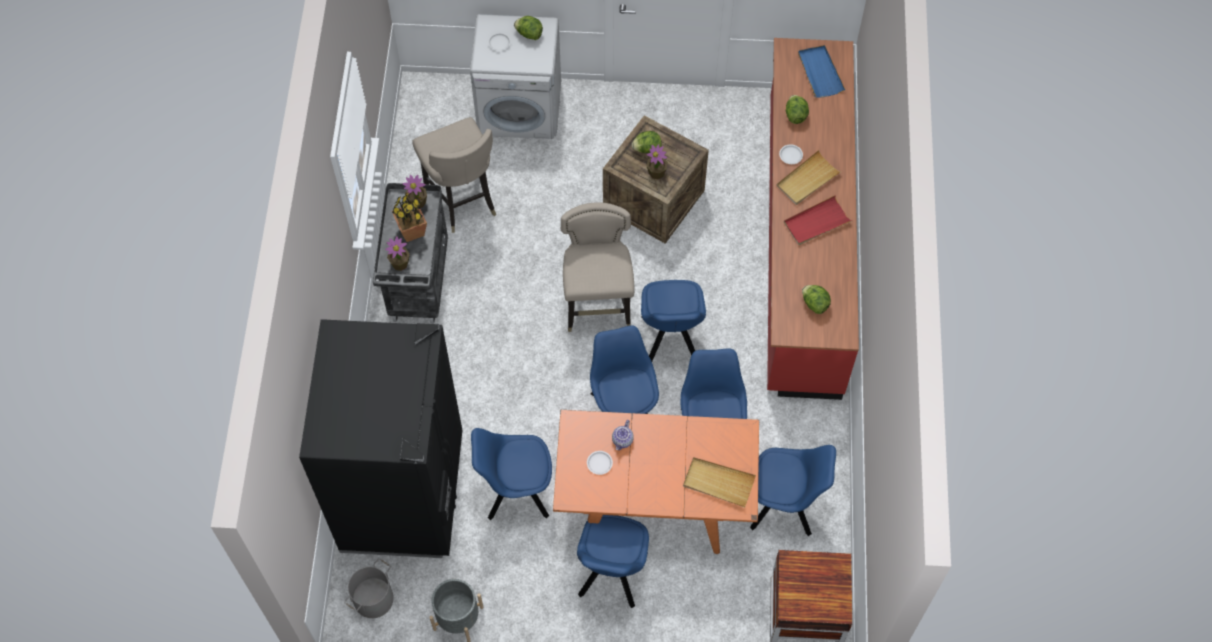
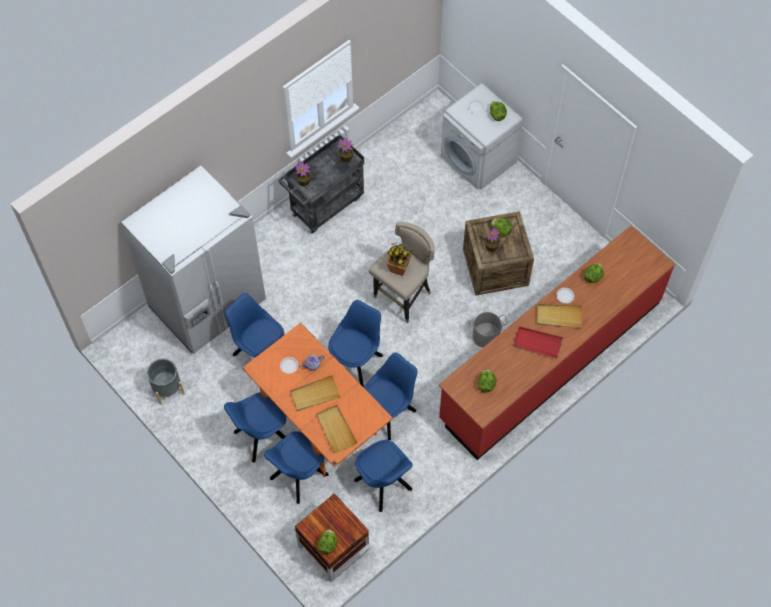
camera: 45 degrees right, 0 degrees up
black fridge [299,319,462,558] -> white fridge [121,166,266,354]
grey bucket [344,558,394,618] -> grey bucket moved to [469,312,508,348]
potted plant [392,193,427,242] -> potted plant moved to [386,242,412,276]
beige stool [412,117,496,233] -> none
blue chair [641,280,706,361] -> blue chair moved to [264,431,328,504]
blue tray [798,45,845,98] -> none
none -> beige tray [290,375,341,411]
none -> lettuce [317,529,337,554]

